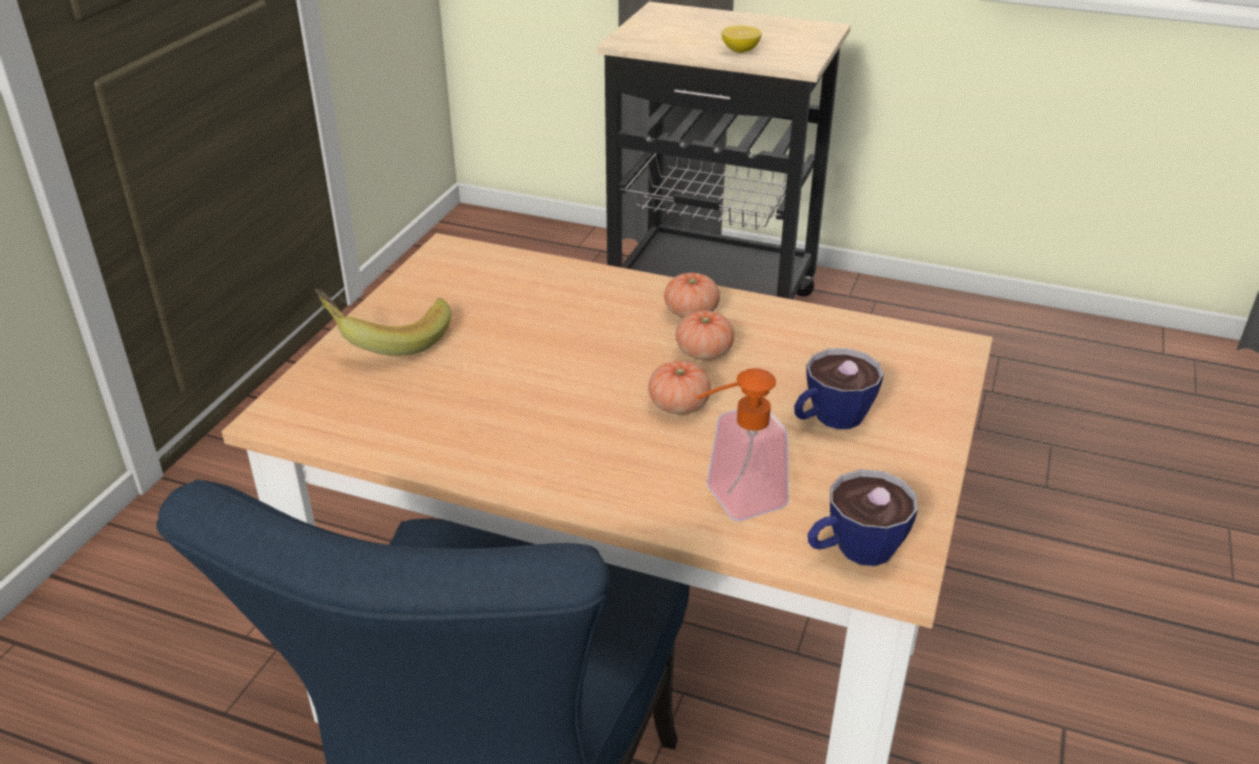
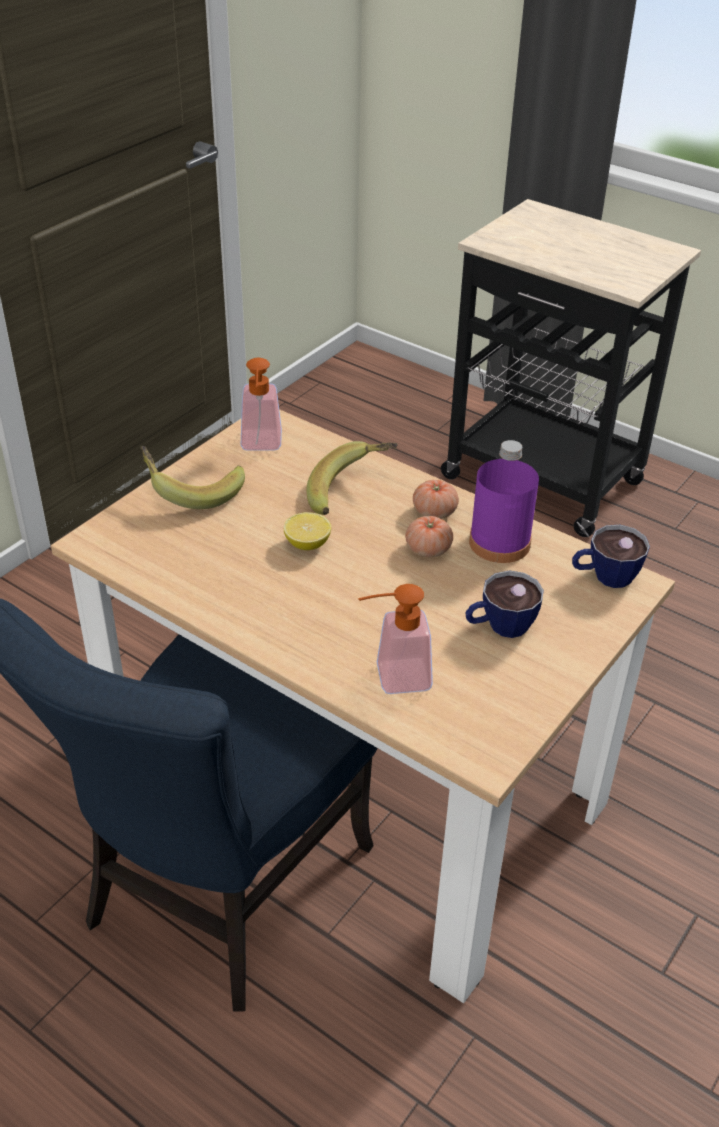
camera: 15 degrees right, 5 degrees up
tomato [648,361,711,414] -> none
lemon [721,26,762,53] -> lemon moved to [284,512,331,550]
cup [808,469,918,566] -> cup moved to [572,525,650,588]
none -> soap dispenser [241,358,282,450]
none -> banana [306,441,398,515]
none -> purple bottle [469,440,539,563]

